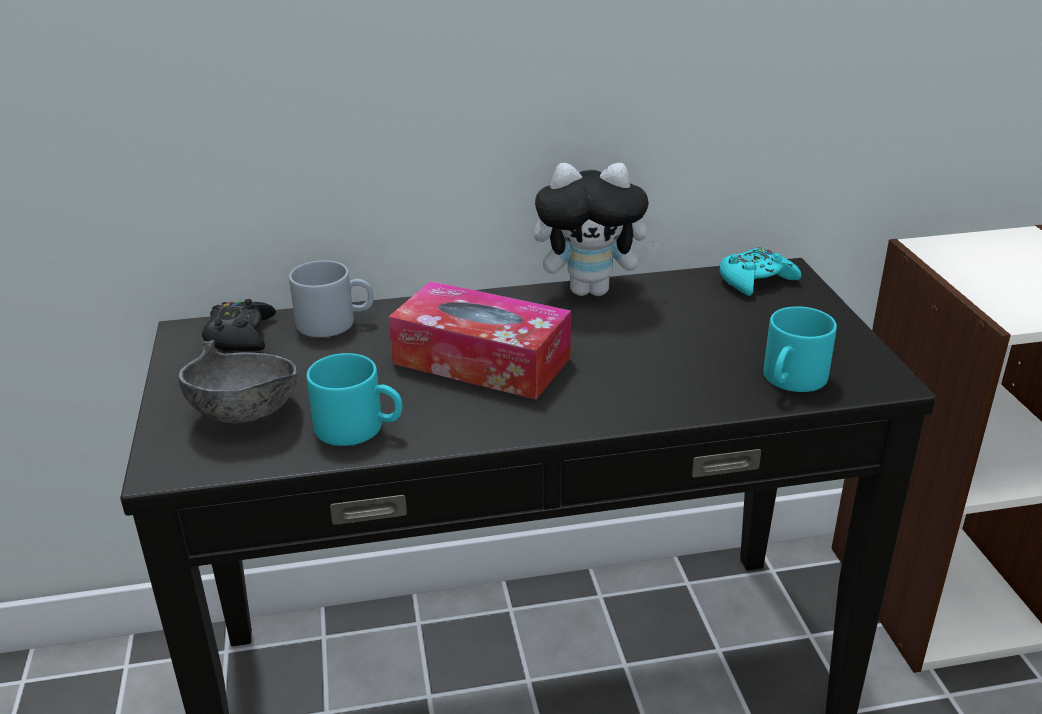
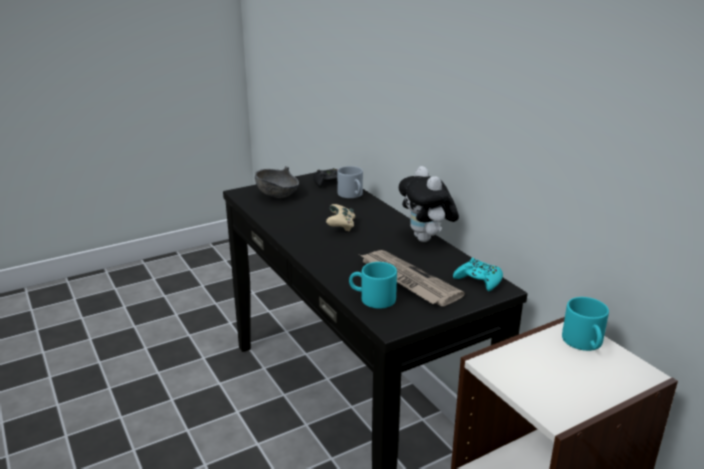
camera: 70 degrees right, 5 degrees down
turquoise mug [306,353,403,446] -> turquoise mug moved to [562,297,609,351]
tissue box [388,281,571,400] -> beige game controller [326,204,355,232]
none -> newspaper [360,250,465,306]

